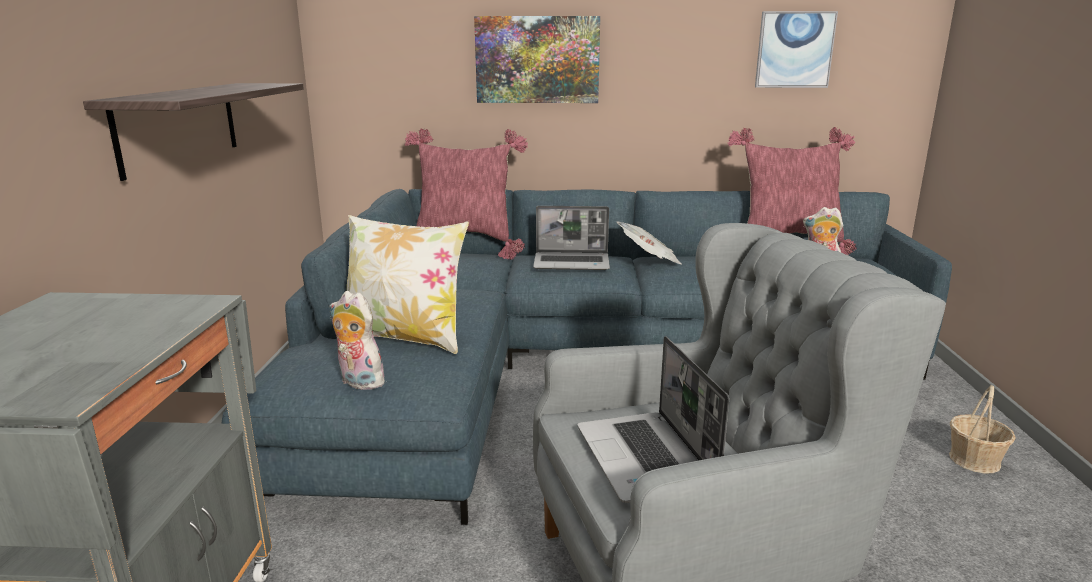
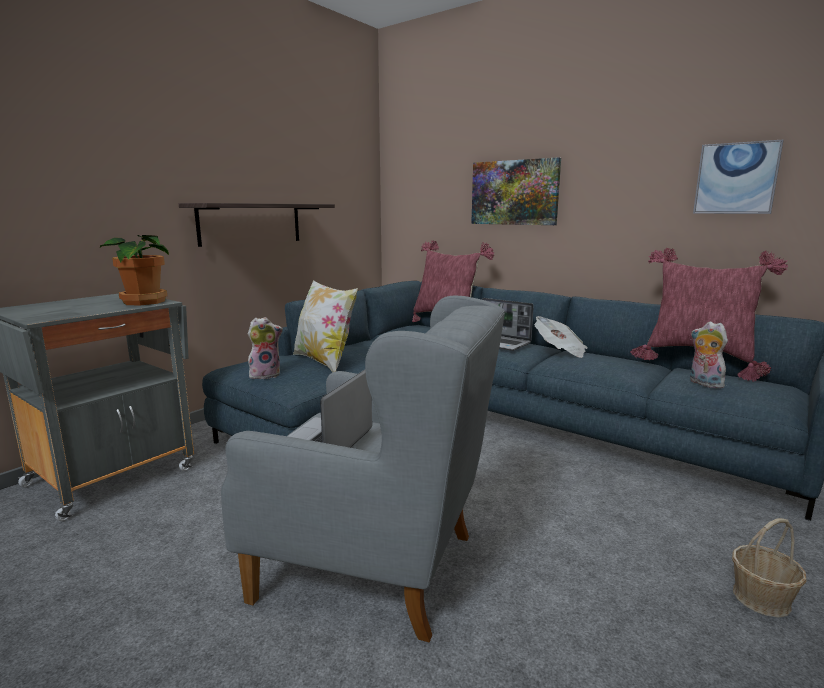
camera: 35 degrees right, 5 degrees down
plush toy [330,291,385,391] -> plush toy turned 90 degrees clockwise [248,317,283,379]
none -> potted plant [100,235,169,306]

